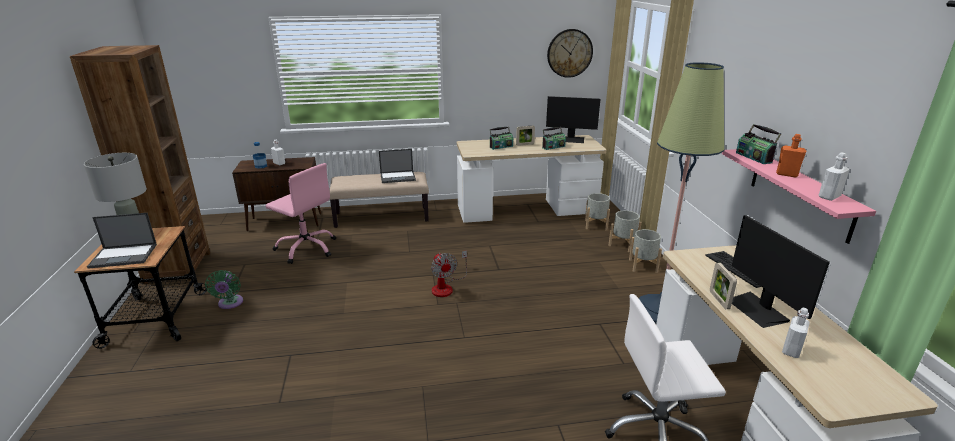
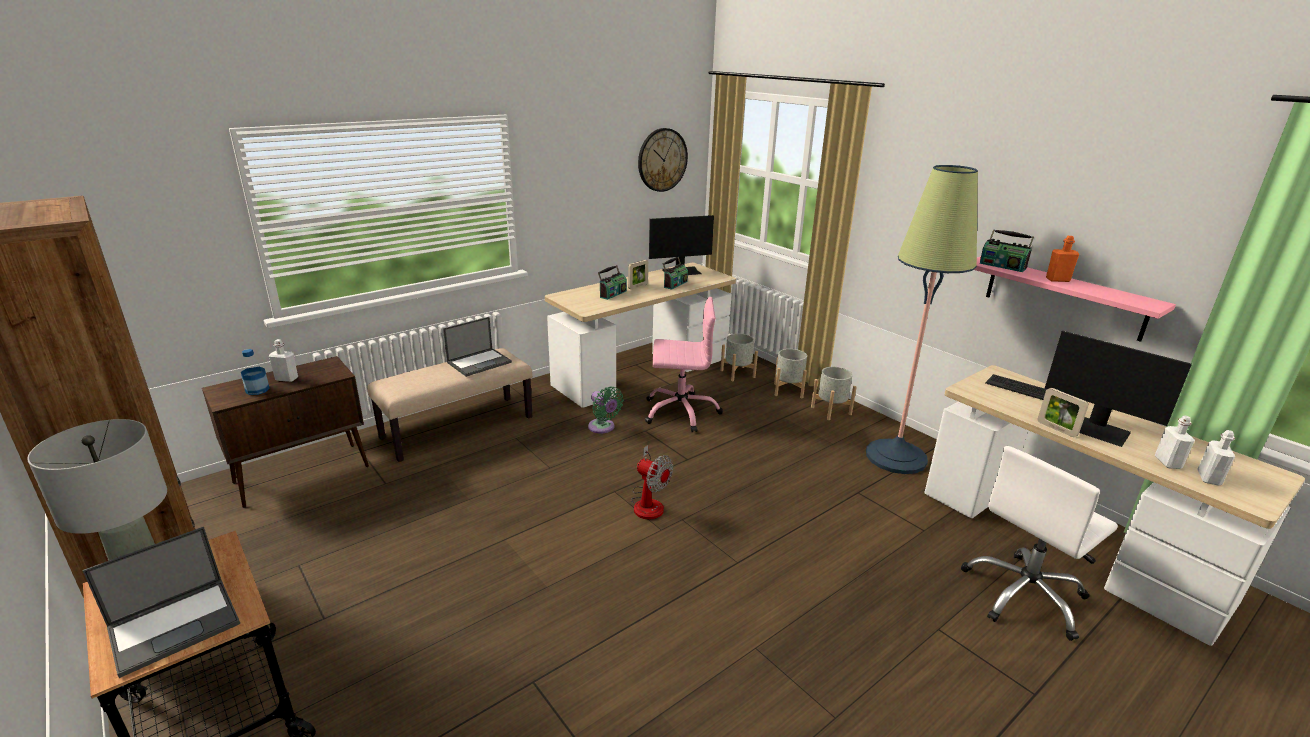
camera: 30 degrees left, 0 degrees up
green fan [205,270,243,309] -> green fan moved to [588,386,624,434]
pink office chair [266,163,336,264] -> pink office chair moved to [645,297,723,432]
white bottle [818,153,850,201] -> white bottle moved to [1197,430,1235,485]

